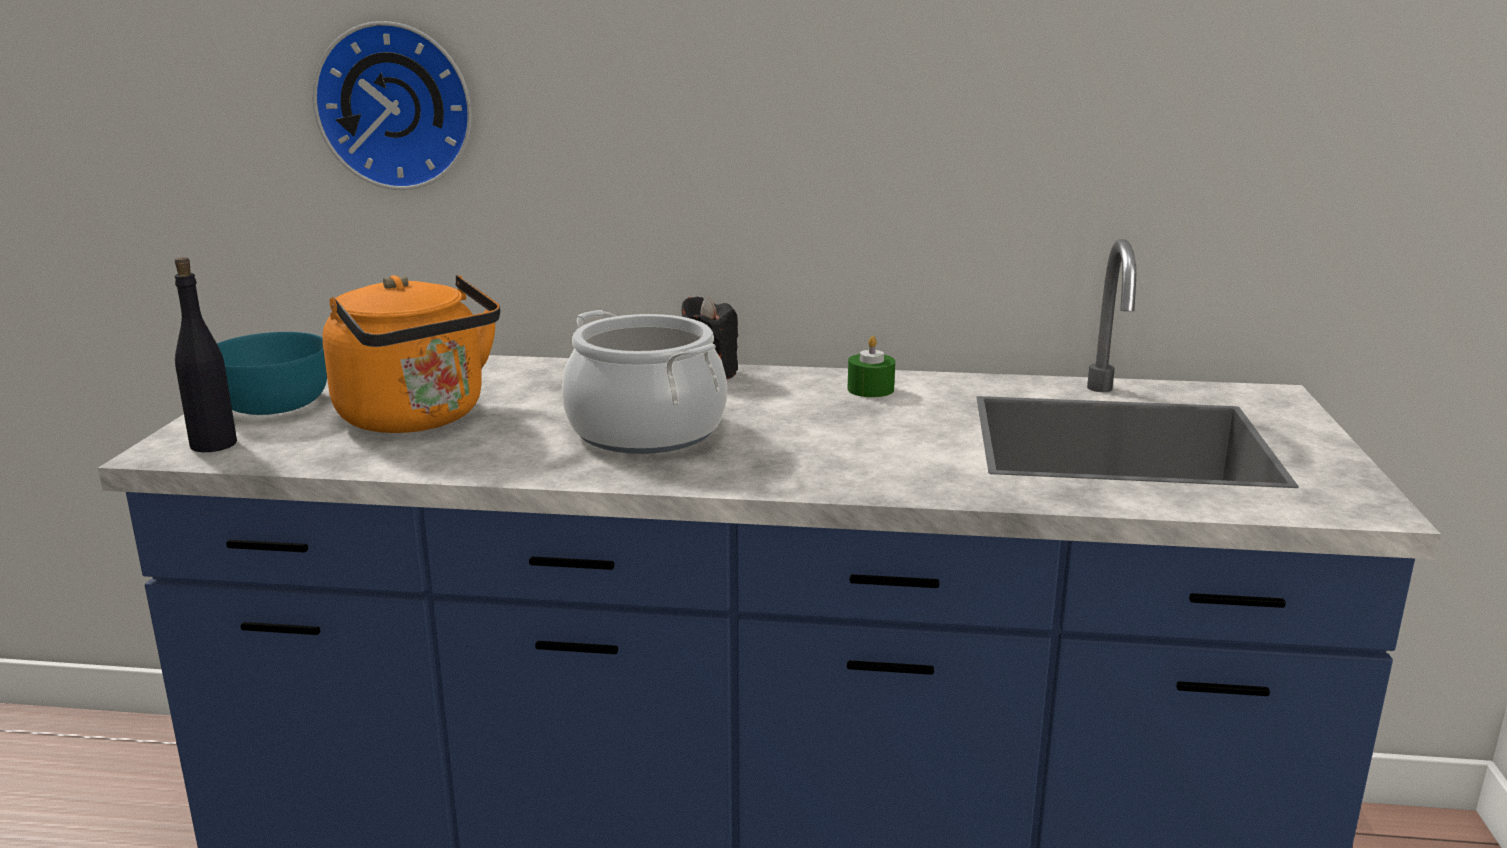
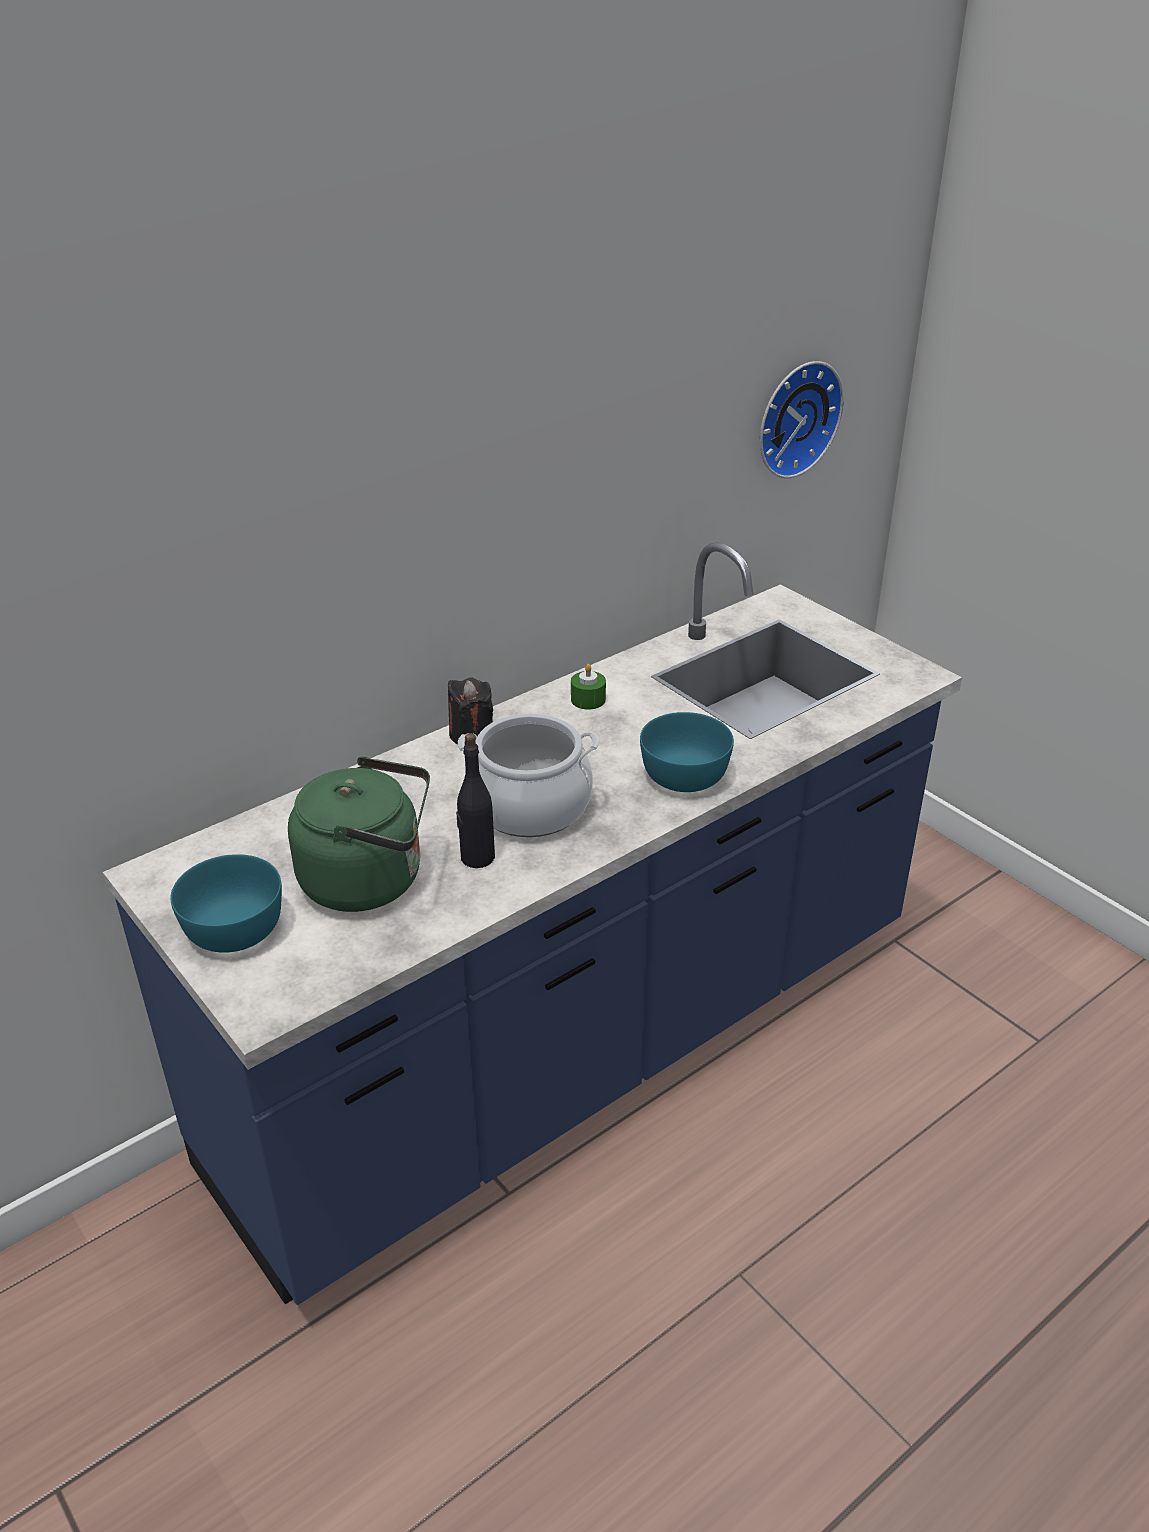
camera: 45 degrees left, 15 degrees up
black bottle [175,257,237,452] -> black bottle moved to [456,733,495,868]
wall clock [313,21,472,190] -> wall clock moved to [760,361,844,478]
orange kettle [322,275,500,433] -> green kettle [288,756,430,912]
none -> turquoise bowl [640,712,734,792]

